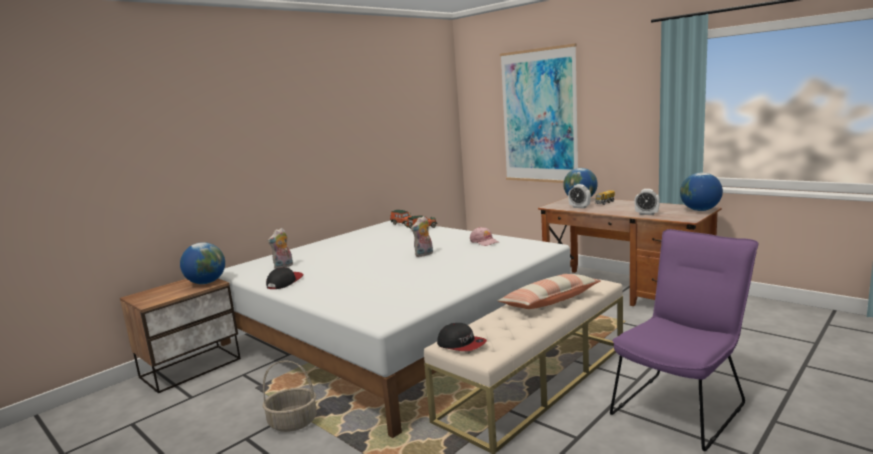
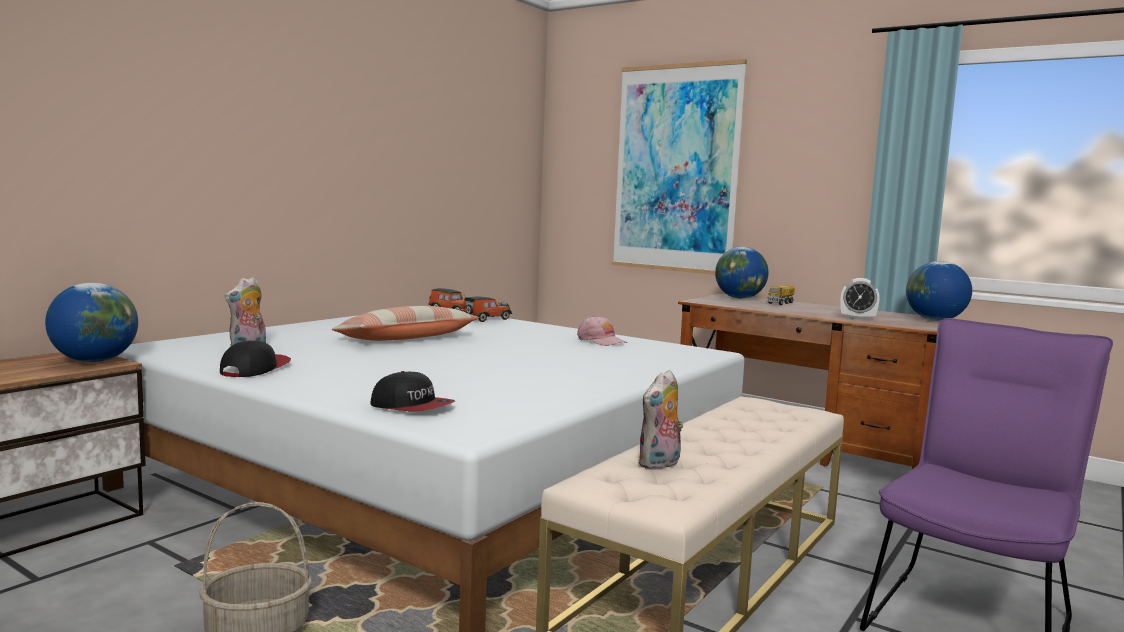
camera: 10 degrees left, 5 degrees down
plush toy [411,216,433,257] -> plush toy moved to [638,370,683,470]
cap [437,323,487,351] -> cap moved to [371,371,455,411]
pillow [497,274,601,309] -> pillow moved to [332,306,479,341]
alarm clock [568,184,591,209] -> none

